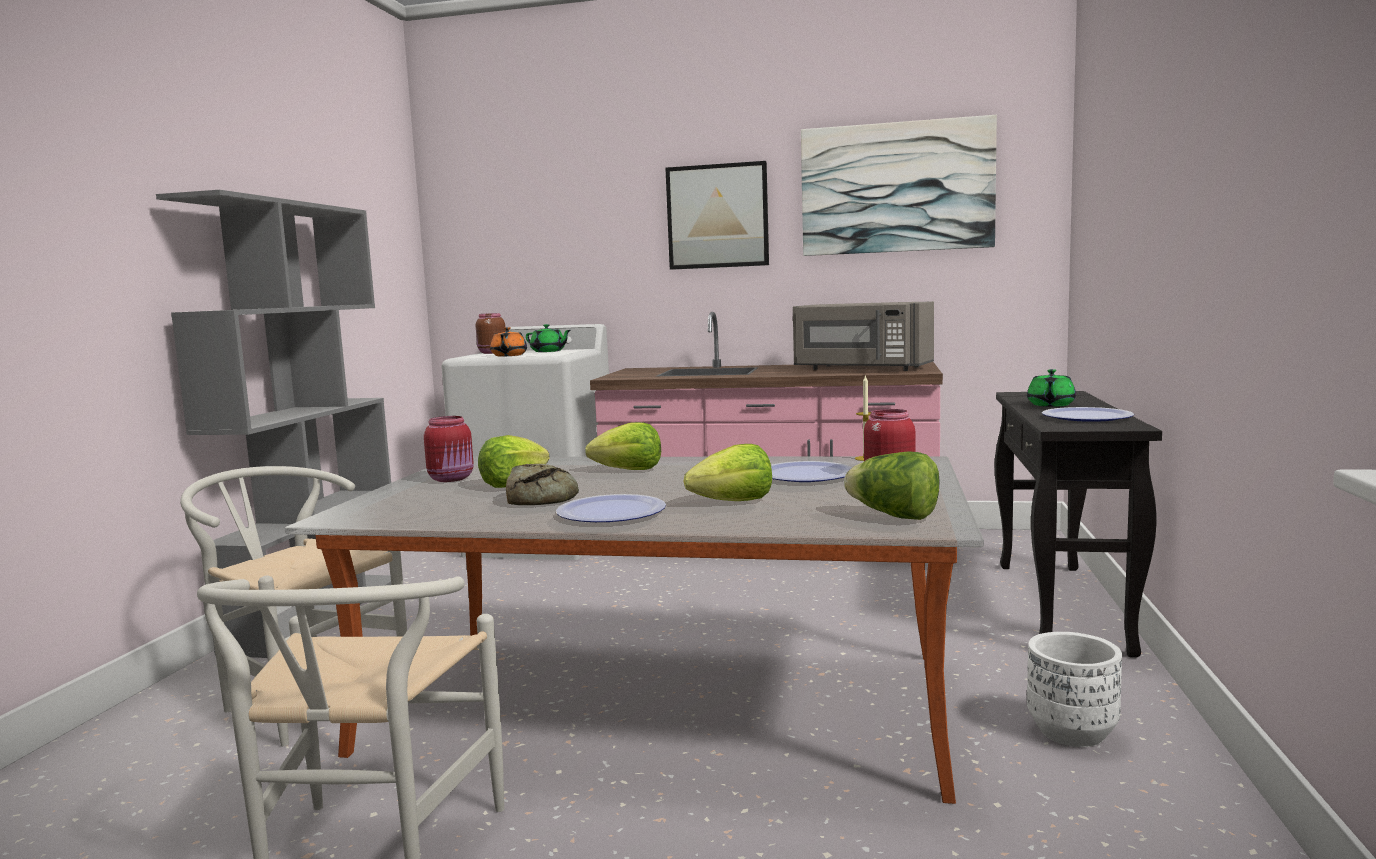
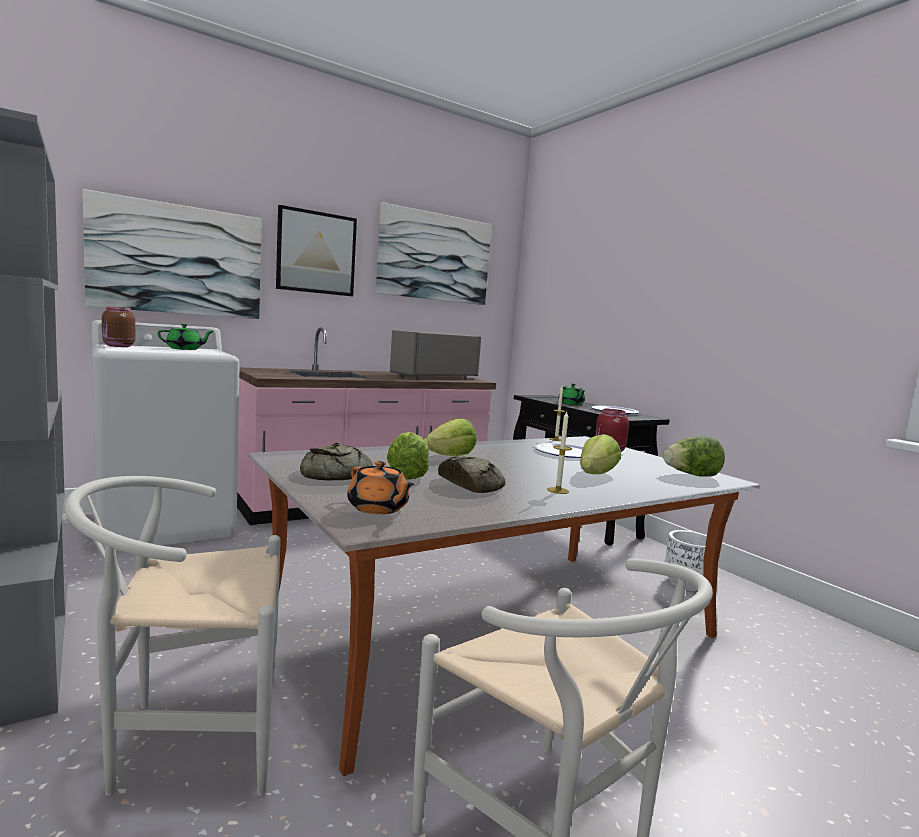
camera: 45 degrees left, 0 degrees up
red jar [424,416,474,482] -> bread [300,443,373,480]
orange teapot [490,327,527,356] -> orange teapot moved to [347,461,414,514]
plate [556,494,666,522] -> candle [547,412,572,494]
grey microwave [793,301,934,371] -> grey microwave turned 150 degrees clockwise [390,330,481,379]
none -> picture [83,189,262,319]

